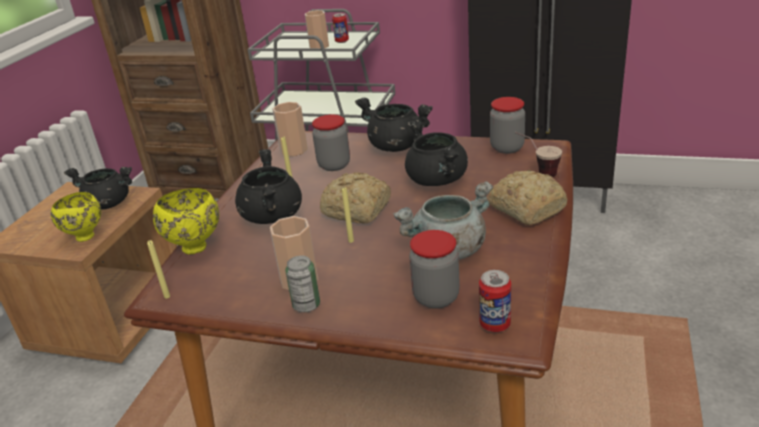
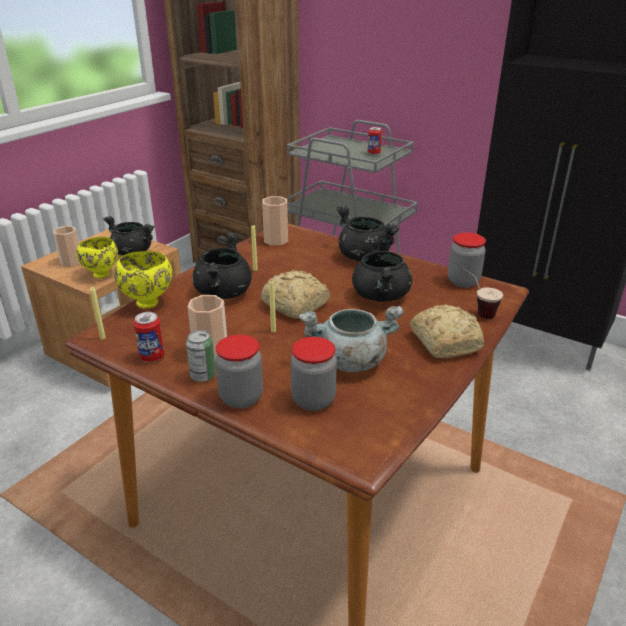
camera: 15 degrees right, 0 degrees up
cup [305,10,329,48] -> cup moved to [53,226,80,267]
jar [312,114,350,171] -> jar moved to [215,335,263,408]
can [479,270,511,332] -> can moved to [134,312,165,362]

